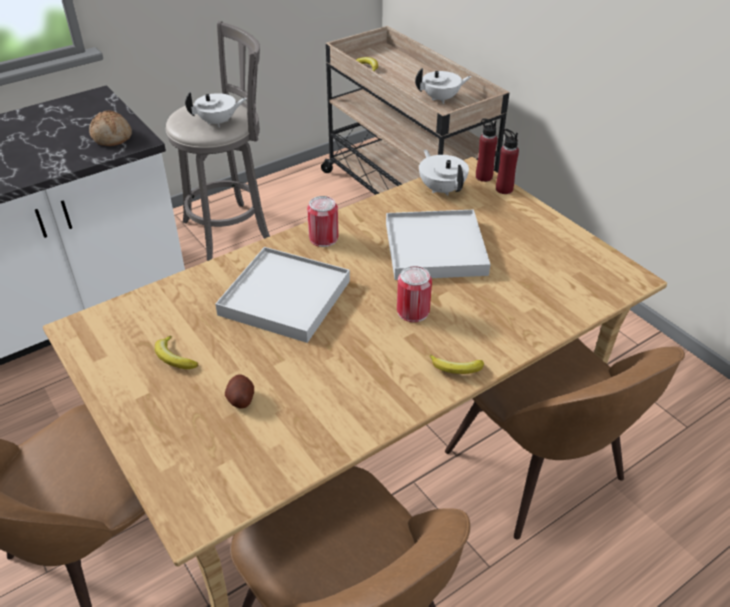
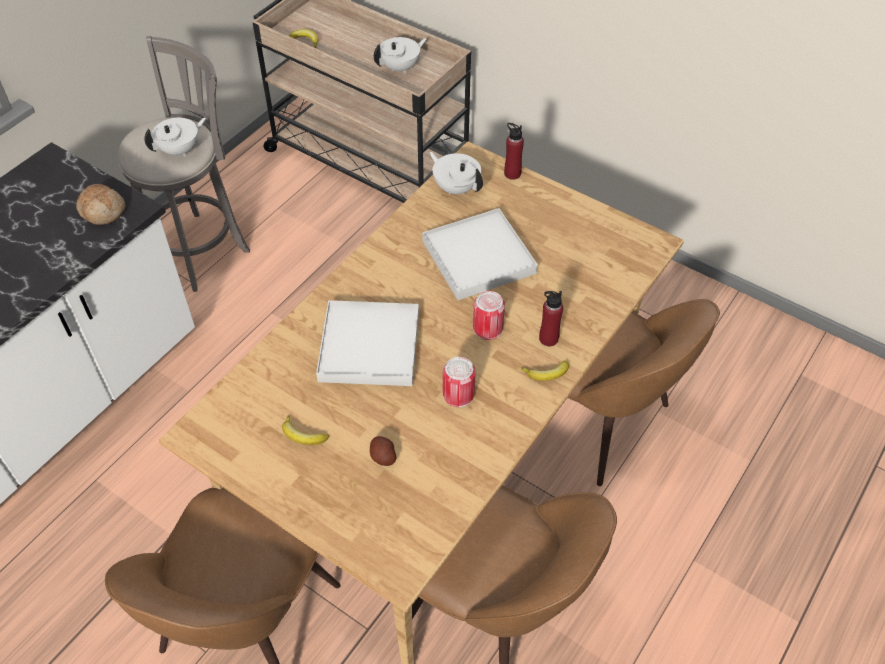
camera: 20 degrees left, 10 degrees up
can [307,196,339,247] -> can moved to [443,357,476,407]
red bottle [476,118,498,182] -> red bottle moved to [539,291,563,346]

